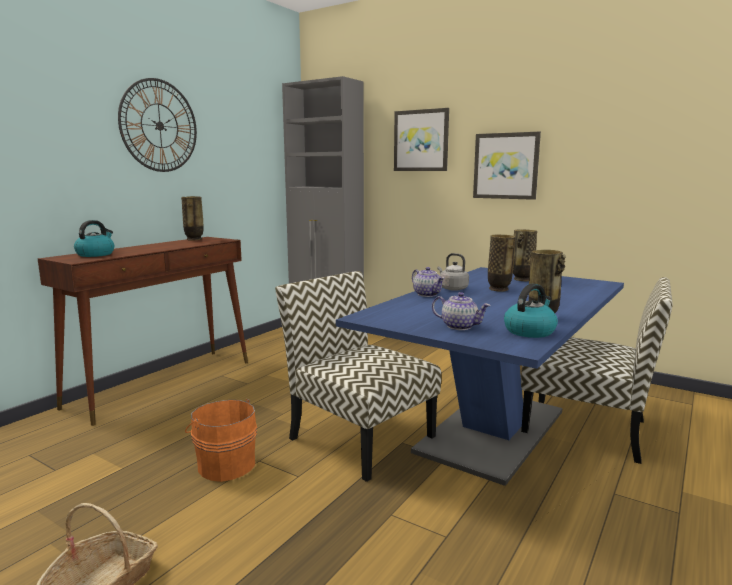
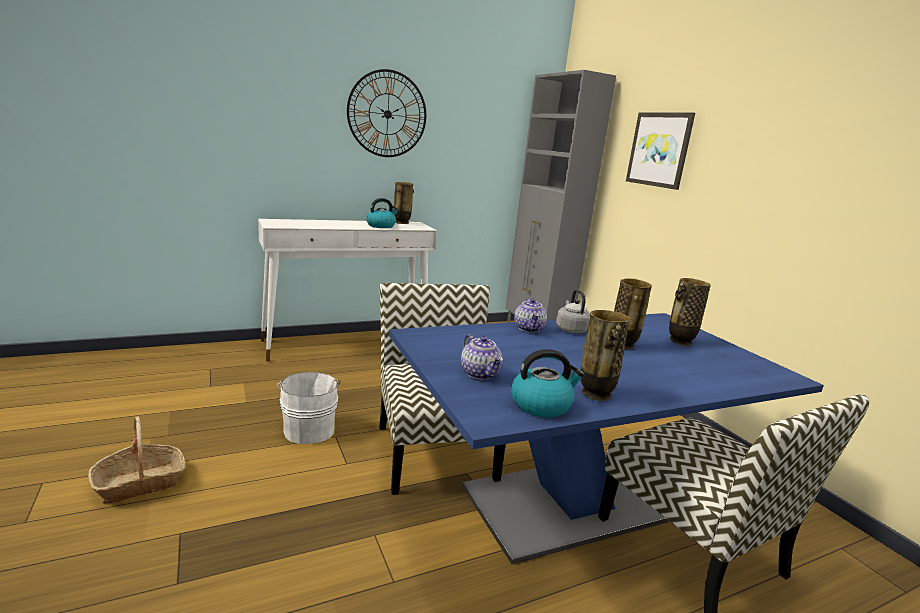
camera: 30 degrees right, 5 degrees up
brown console table [38,237,248,426] -> white console table [258,219,437,362]
kettle [74,220,114,257] -> kettle moved to [366,198,399,228]
orange bucket [185,399,257,482] -> white bucket [277,372,341,444]
picture [473,132,541,200] -> none

